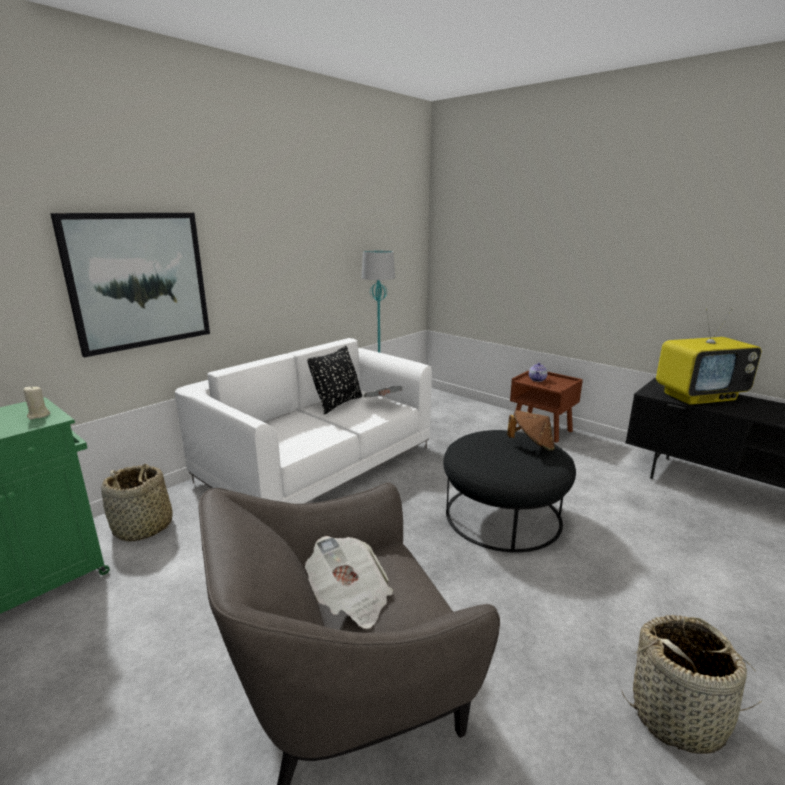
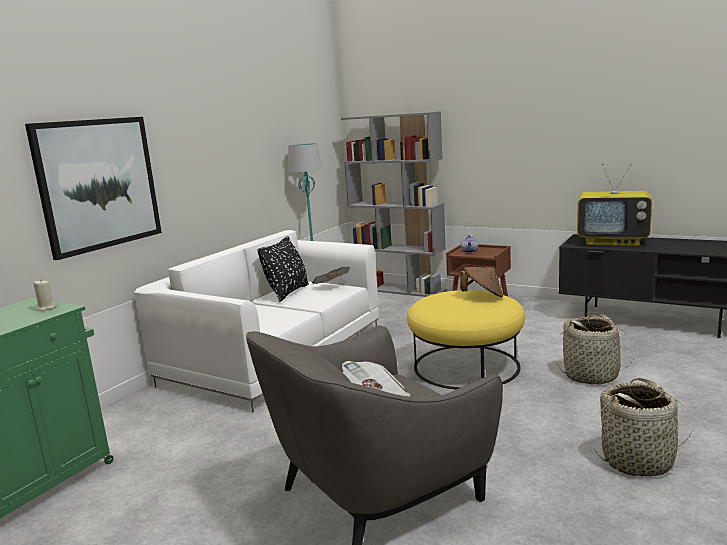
camera: 10 degrees left, 5 degrees down
basket [101,464,173,541] -> basket moved to [556,312,635,384]
black ottoman [443,430,576,553] -> yellow ottoman [407,290,525,390]
television [656,309,761,405] -> television turned 45 degrees clockwise [577,164,653,246]
none -> grey bookcase [341,111,447,297]

